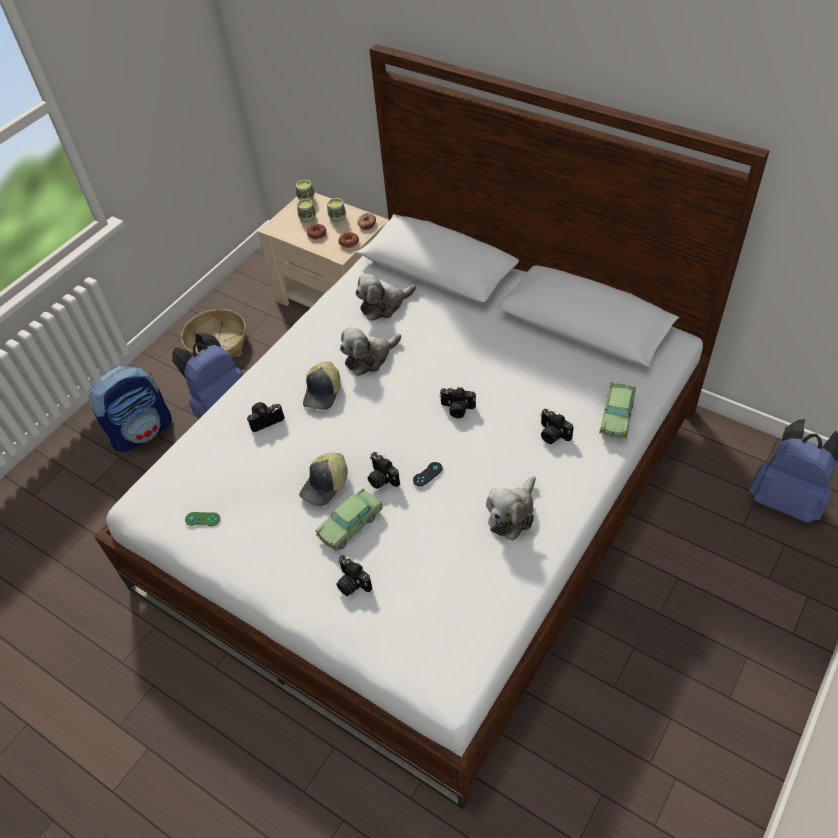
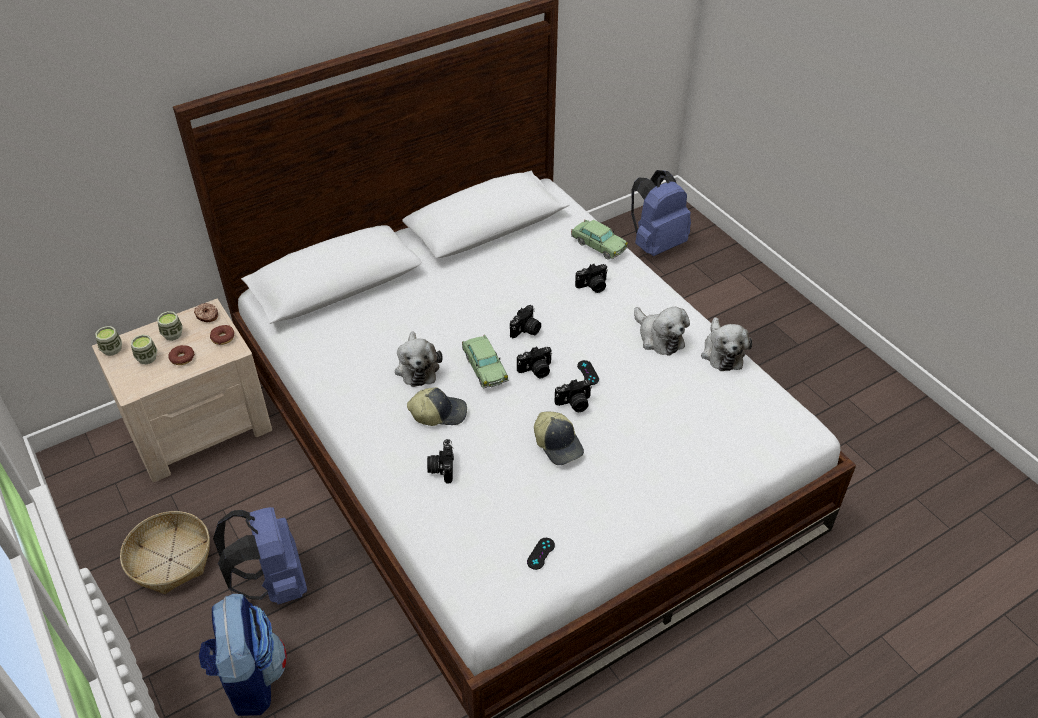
camera: 70 degrees left, 5 degrees down
green game controller [185,512,220,526] -> black game controller [527,538,555,570]
cap [303,362,341,410] -> cap turned 45 degrees counterclockwise [407,387,467,426]
toy car [315,489,382,551] -> toy car moved to [462,335,509,389]
camera [336,555,372,596] -> camera moved to [517,346,552,378]
plush toy [355,273,416,321] -> plush toy moved to [701,317,752,371]

